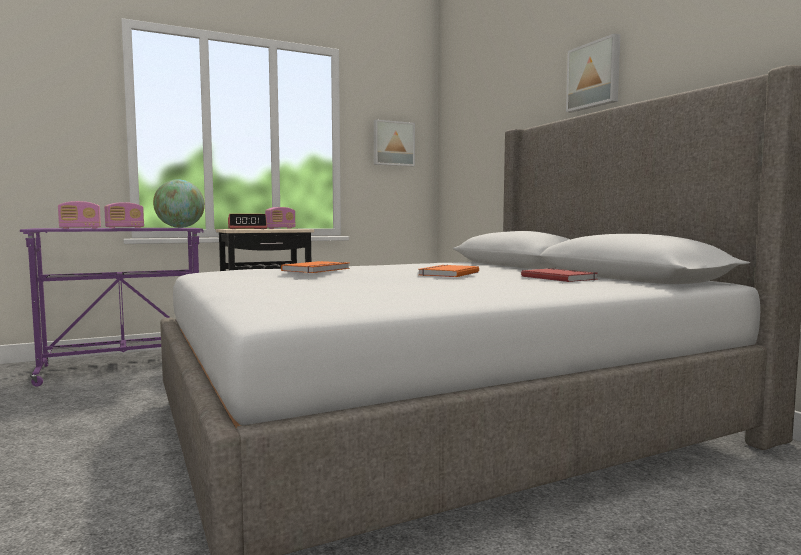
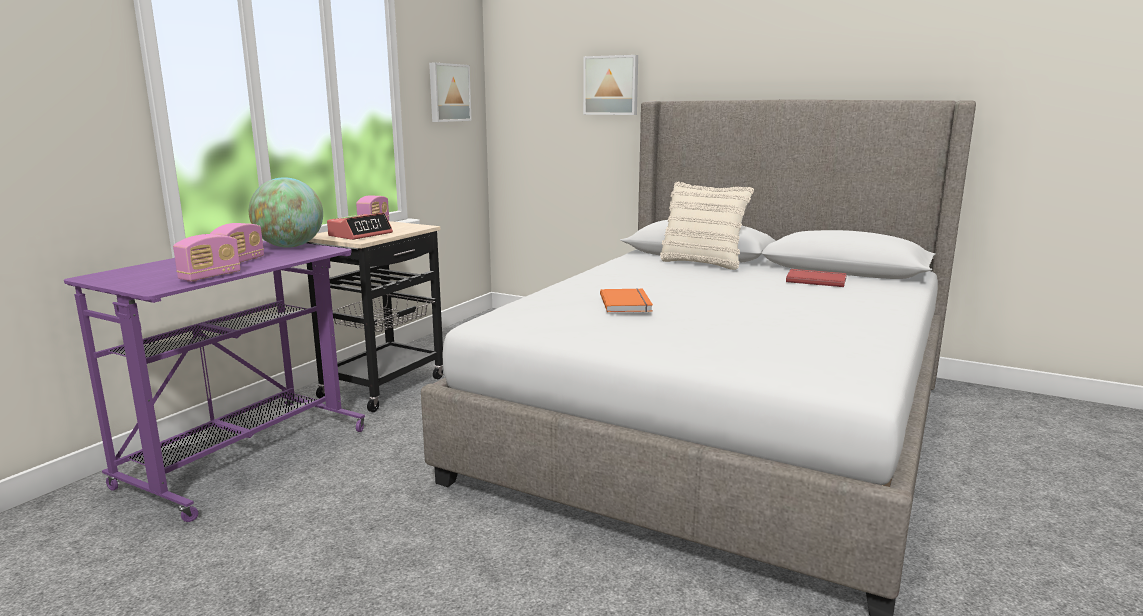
camera: 35 degrees left, 10 degrees up
orange book [418,265,479,277] -> none
picture [566,33,620,113] -> picture moved to [583,55,638,115]
none -> beige pillow [660,181,754,270]

